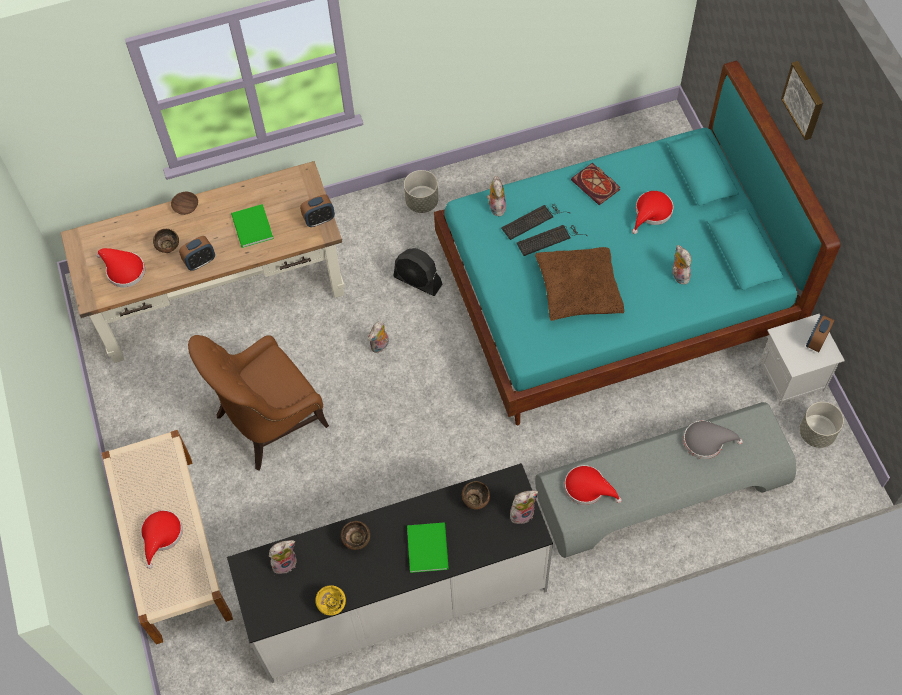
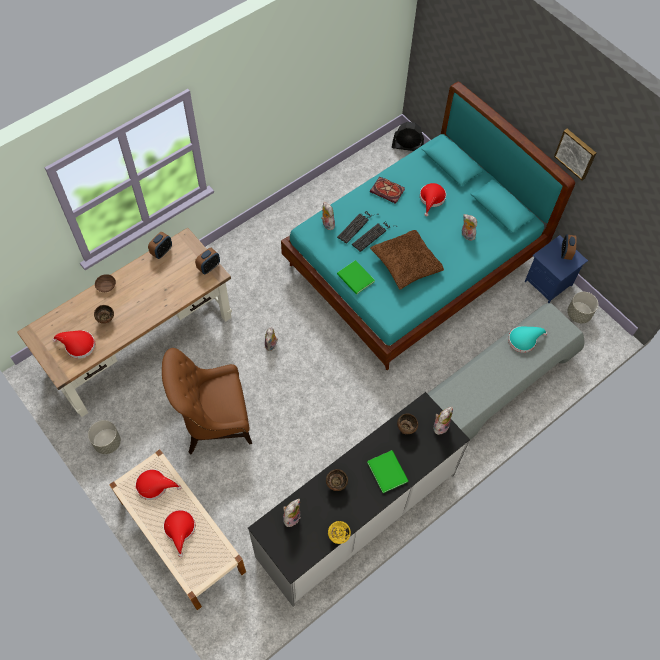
camera: 25 degrees left, 0 degrees up
alarm clock [179,236,215,271] -> alarm clock moved to [148,232,172,259]
brown chair [188,335,329,471] -> brown chair turned 45 degrees clockwise [162,348,252,455]
green book [231,204,274,248] -> green book moved to [337,260,375,295]
black fan [393,248,442,296] -> black fan moved to [392,122,424,151]
grey planter [404,170,438,213] -> grey planter moved to [88,420,121,454]
red hat [564,465,622,505] -> red hat moved to [135,469,182,500]
grey hat [683,421,743,459] -> turquoise hat [508,326,547,353]
grey nightstand [759,314,845,406] -> blue nightstand [525,235,588,303]
picture [781,61,823,140] -> picture moved to [554,129,596,180]

